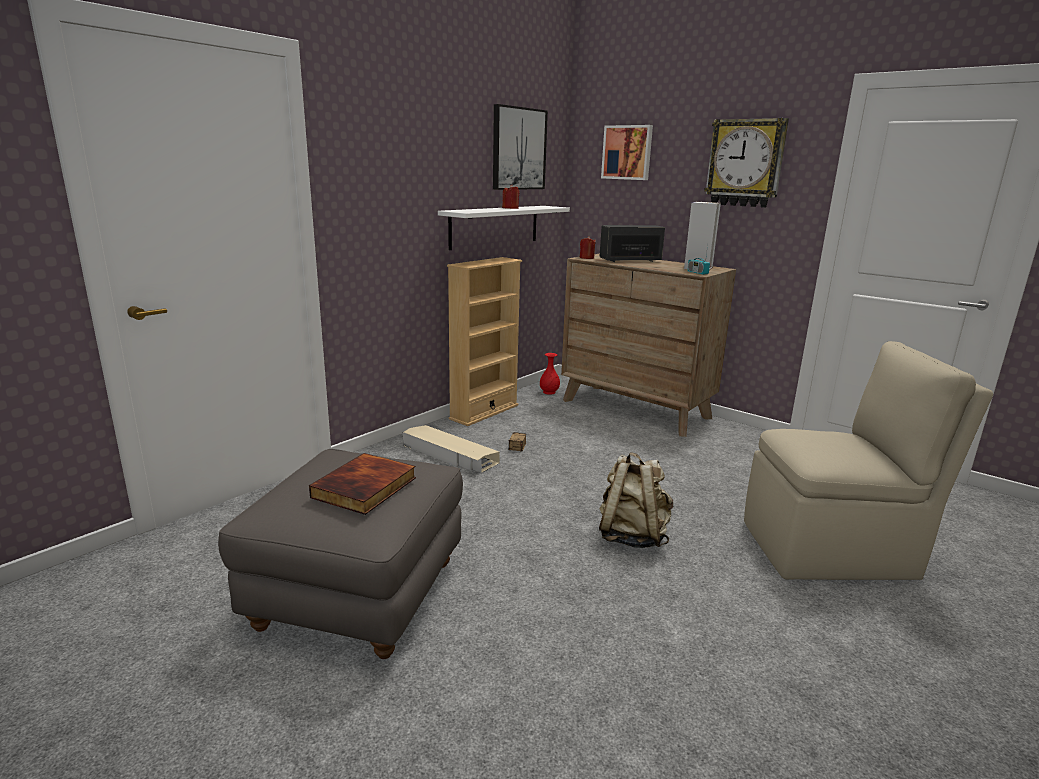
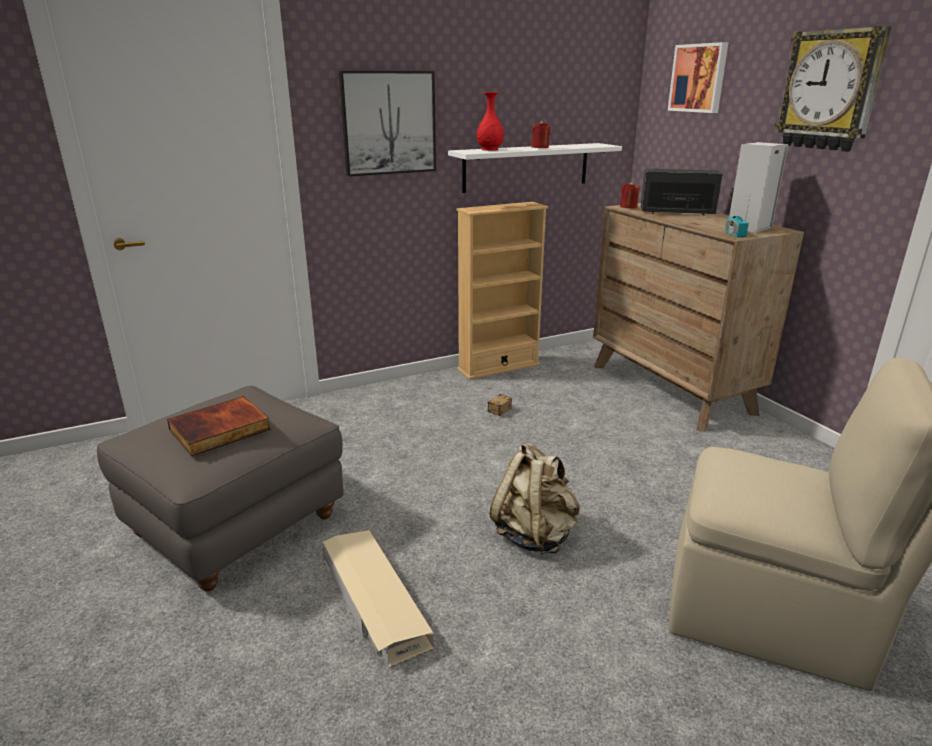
camera: 25 degrees right, 5 degrees up
beige storage box [403,425,500,473] -> beige storage box moved to [323,530,434,667]
picture [493,104,548,190] -> picture moved to [339,71,436,177]
red vase [540,353,560,395] -> red vase moved to [477,92,504,151]

